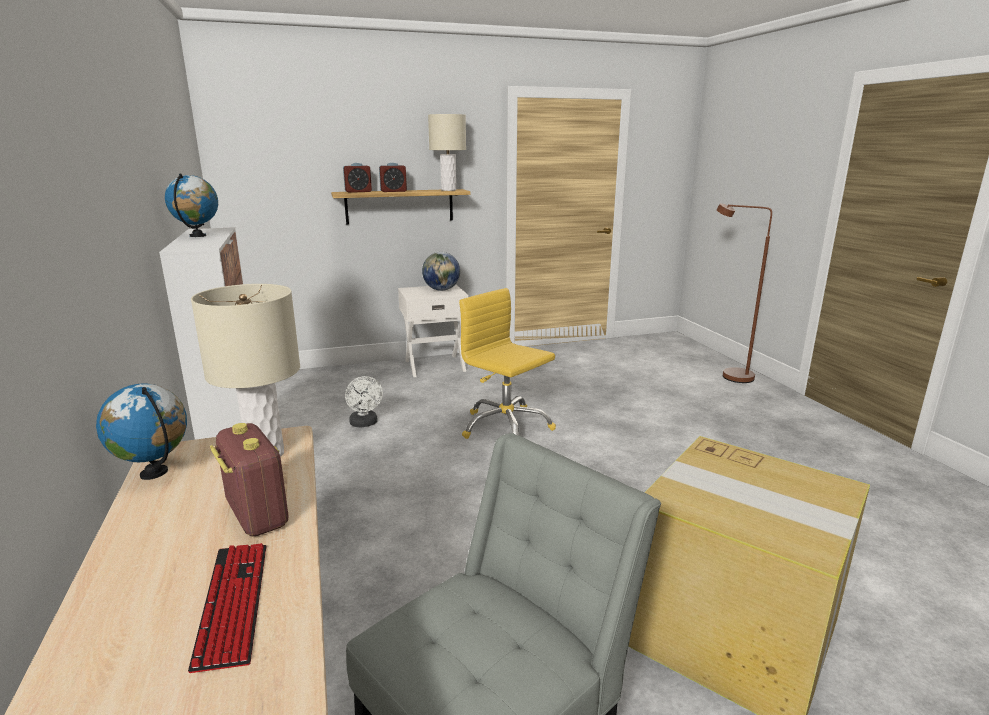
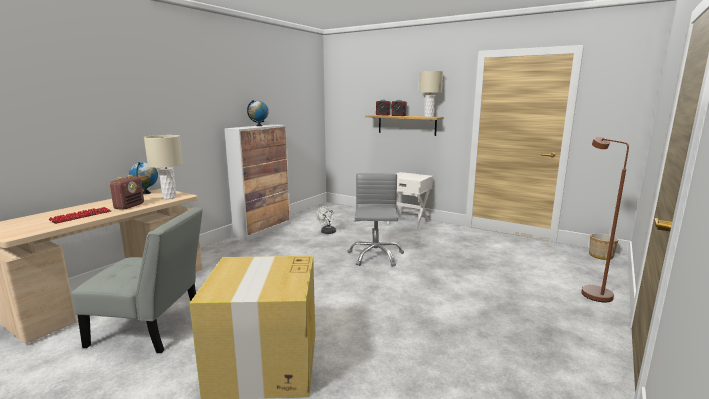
camera: 50 degrees right, 5 degrees down
globe [422,252,460,291] -> none
yellow office chair [459,288,556,439] -> grey office chair [348,173,404,267]
none -> planter [589,233,619,260]

